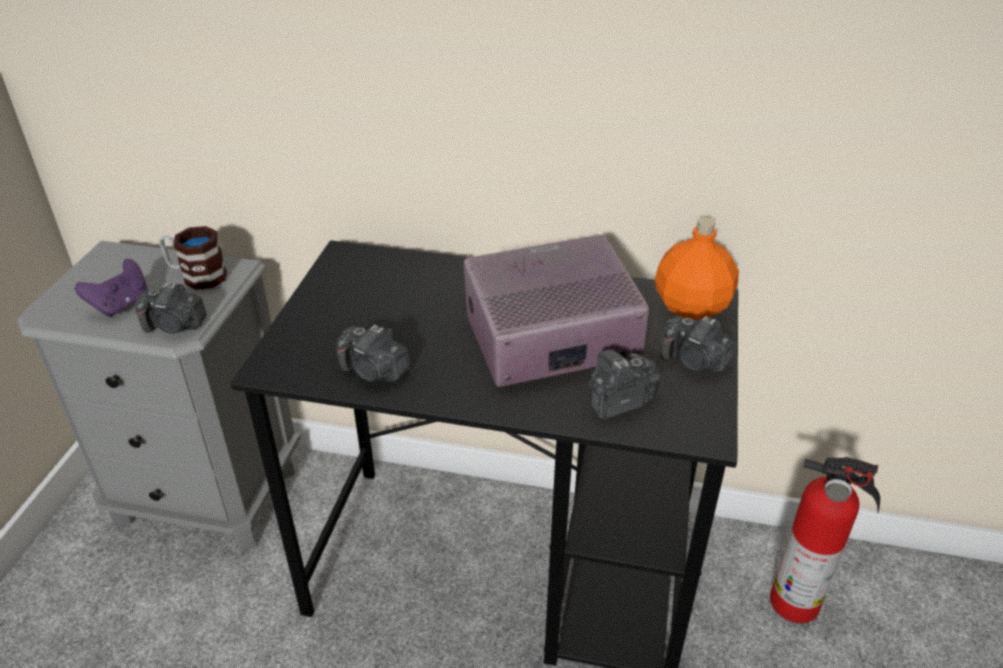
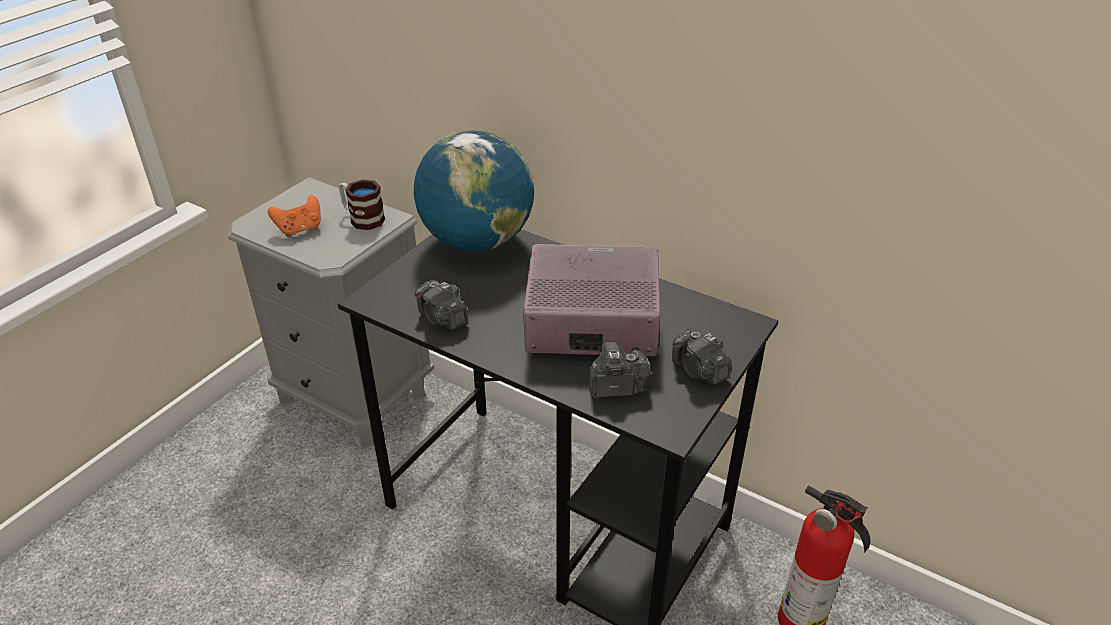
camera: 20 degrees right, 0 degrees up
purple game controller [75,259,148,317] -> orange game controller [268,195,321,237]
camera [135,283,207,333] -> none
orange bottle [655,217,739,320] -> none
none -> globe [414,130,534,252]

